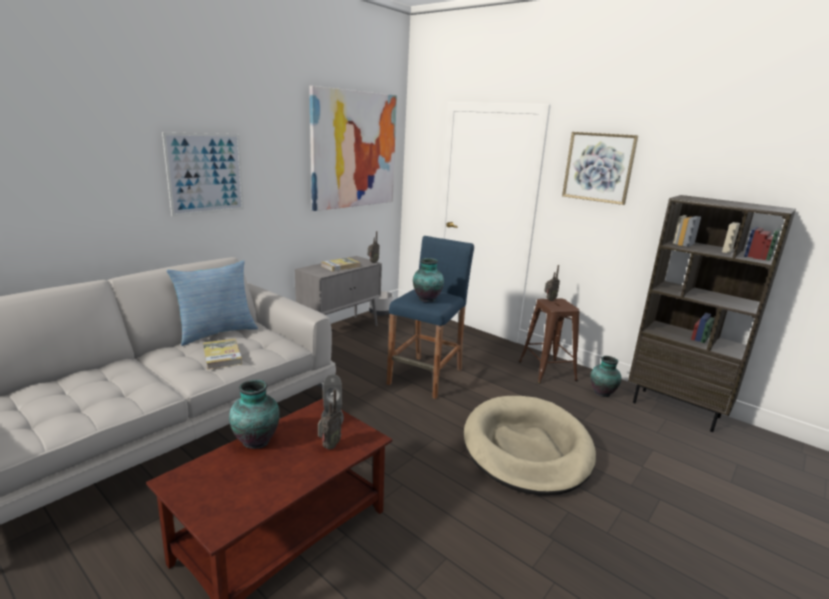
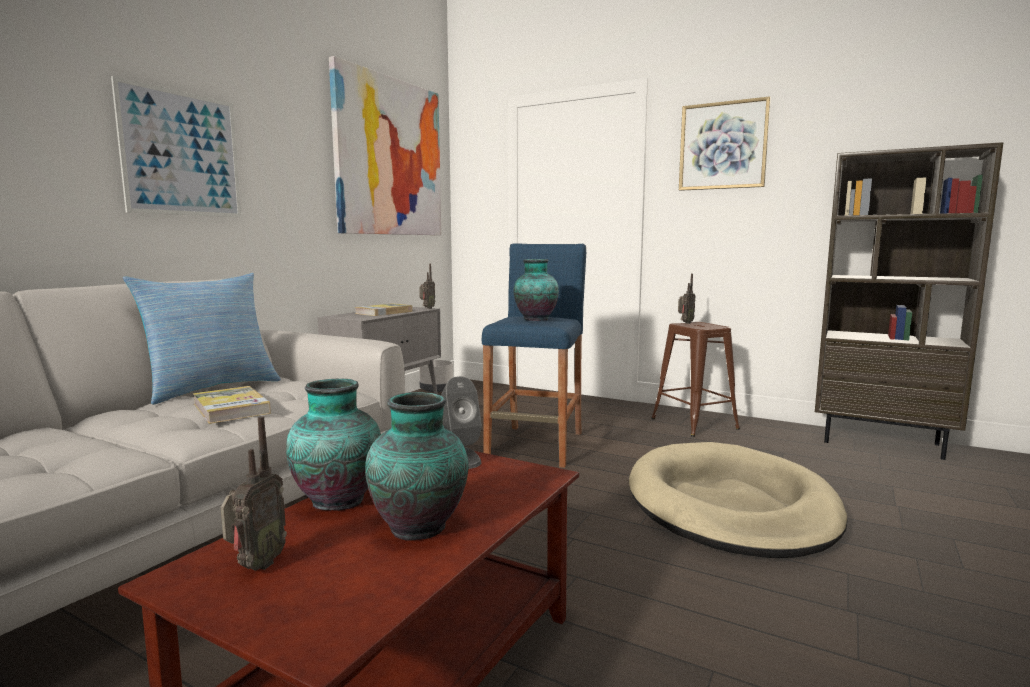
camera: 10 degrees left, 10 degrees down
radio [318,389,341,450] -> radio moved to [220,416,287,571]
vase [590,356,621,397] -> vase moved to [365,392,469,541]

